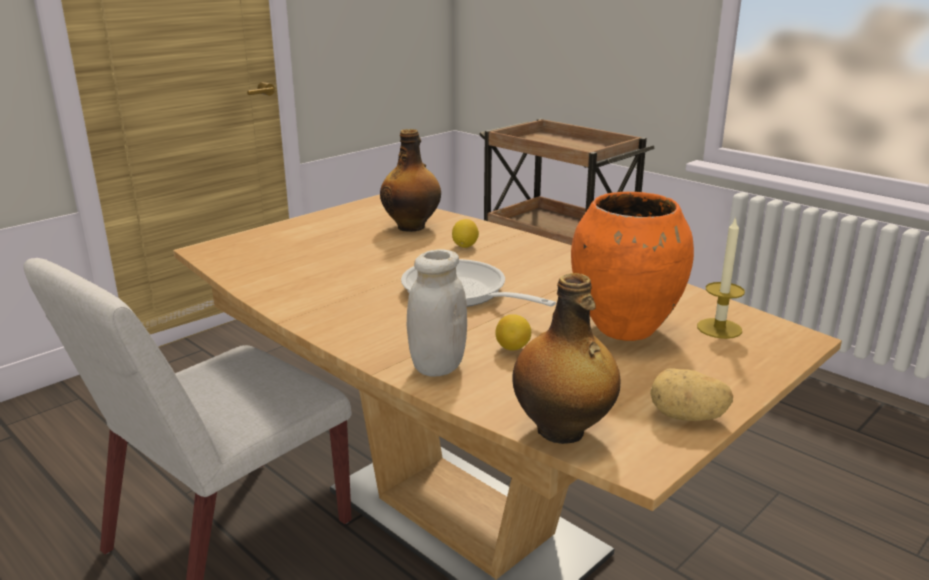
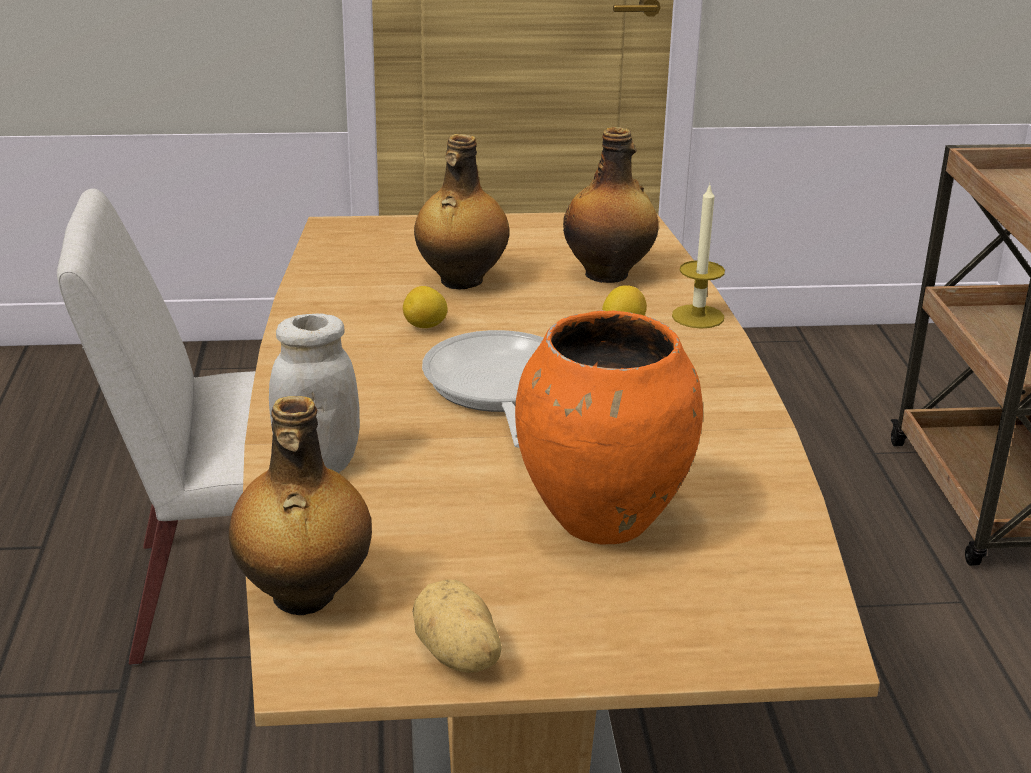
camera: 40 degrees right, 5 degrees up
lemon [495,314,531,350] -> lemon moved to [403,286,448,328]
candle [697,216,745,339] -> candle moved to [672,183,725,329]
none -> bottle [414,134,509,289]

